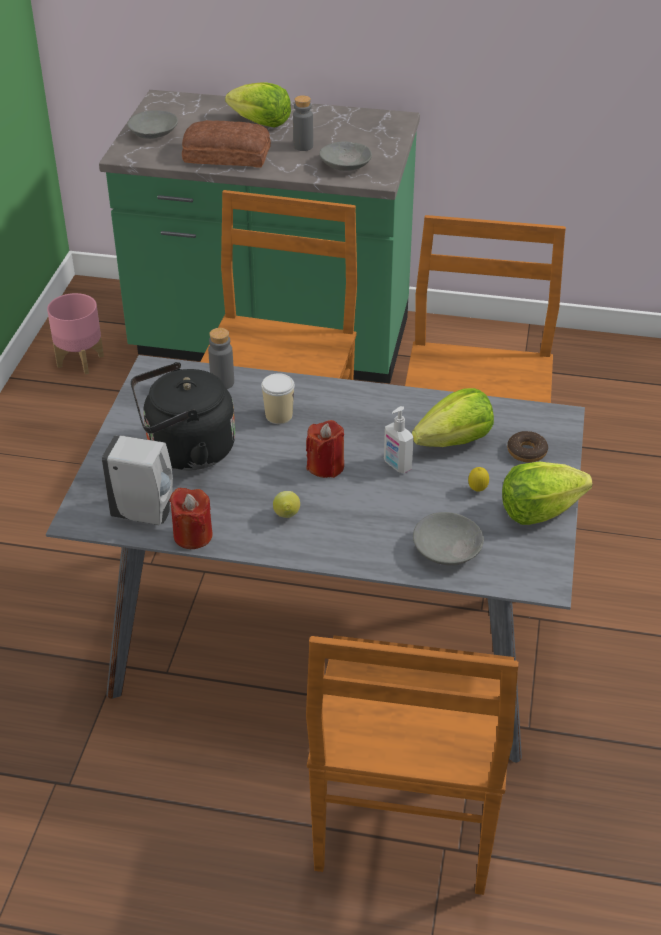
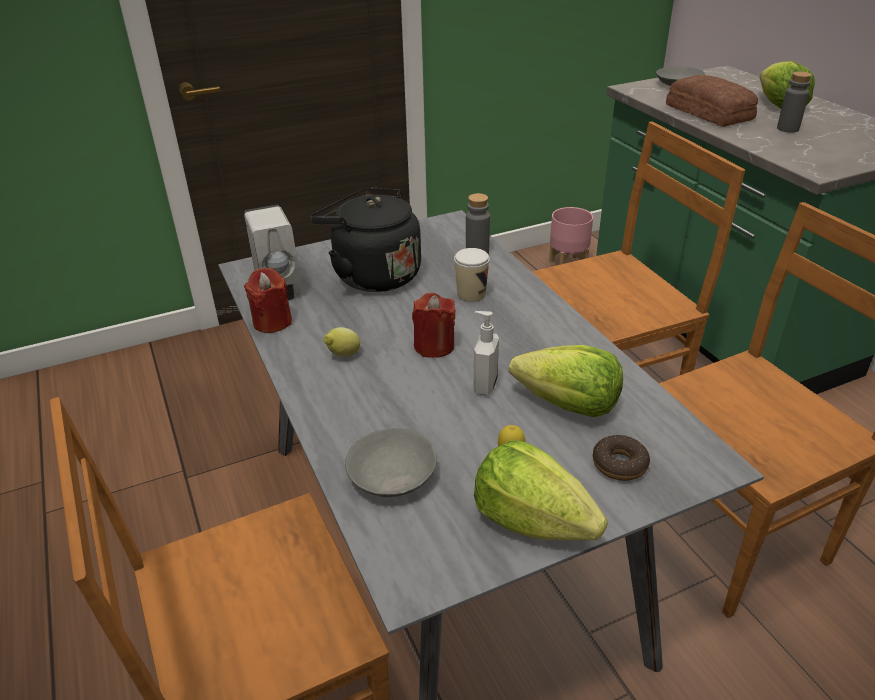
camera: 55 degrees right, 5 degrees down
grey bowl [319,141,372,171] -> none

